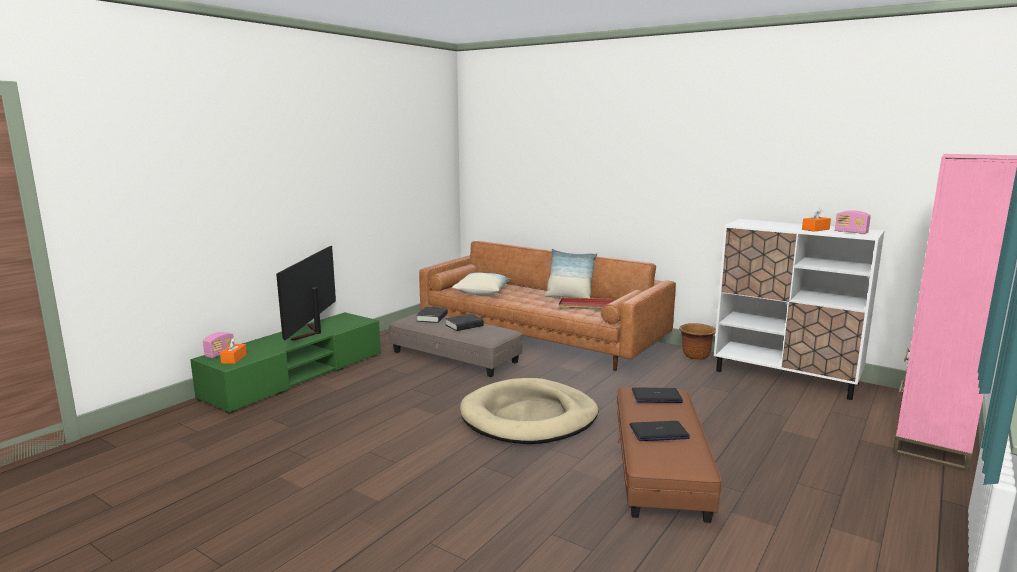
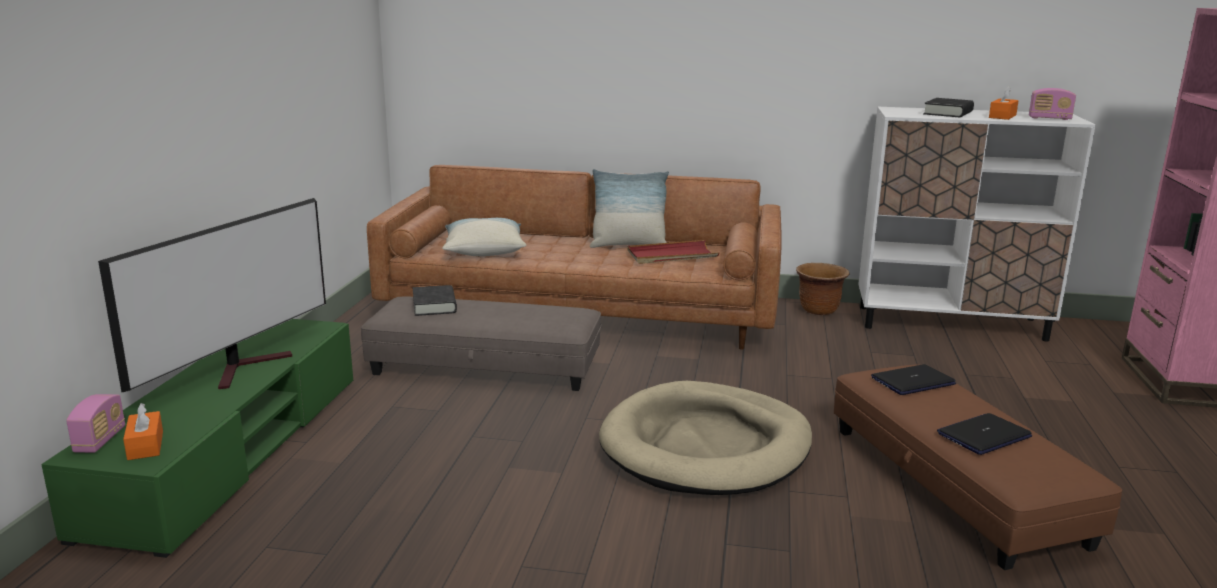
camera: 25 degrees left, 5 degrees up
television [276,246,336,341] -> television turned 135 degrees counterclockwise [98,198,326,392]
black book [445,314,484,331] -> black book moved to [923,98,974,117]

